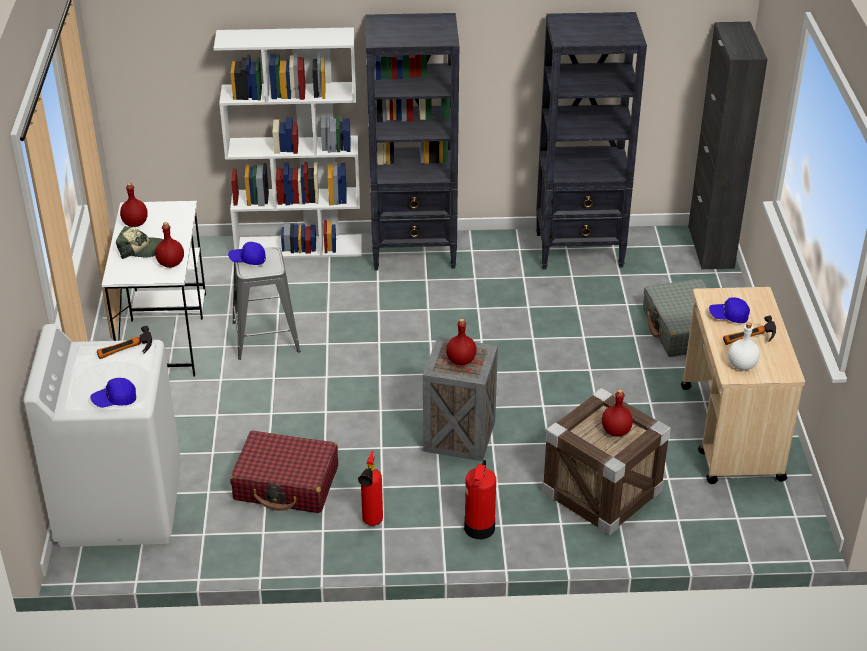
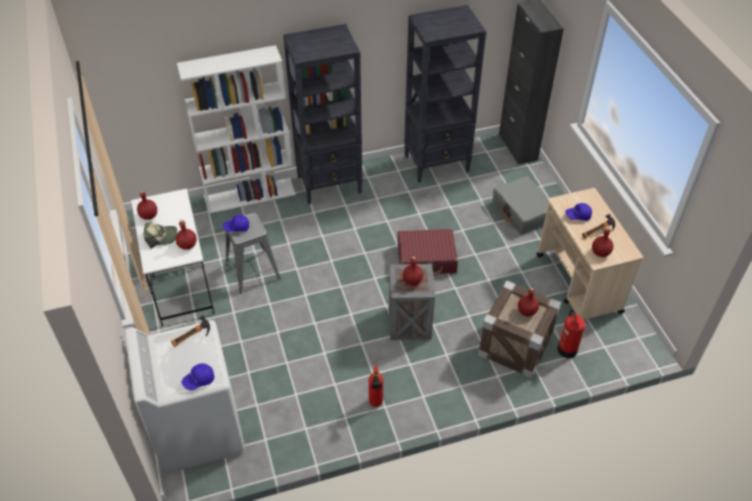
camera: 15 degrees left, 10 degrees up
red suitcase [230,431,338,513] -> red suitcase moved to [398,229,458,276]
fire extinguisher [464,460,496,539] -> fire extinguisher moved to [557,310,586,358]
white bottle [728,322,760,370] -> red bottle [592,227,613,257]

